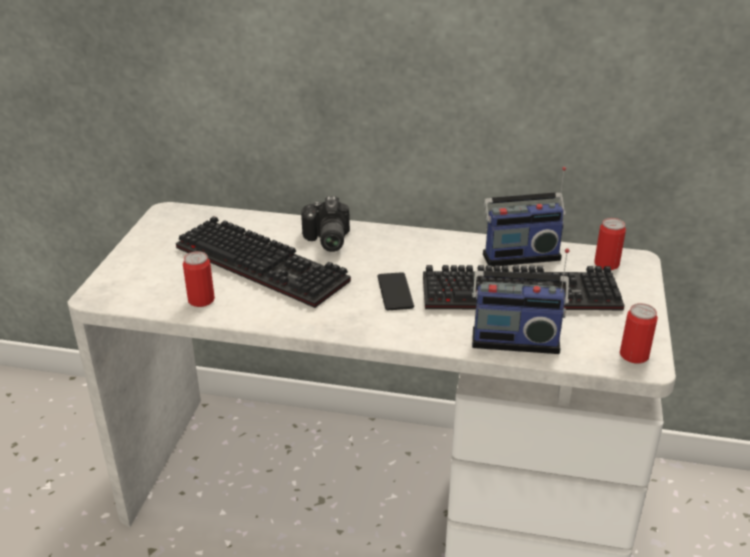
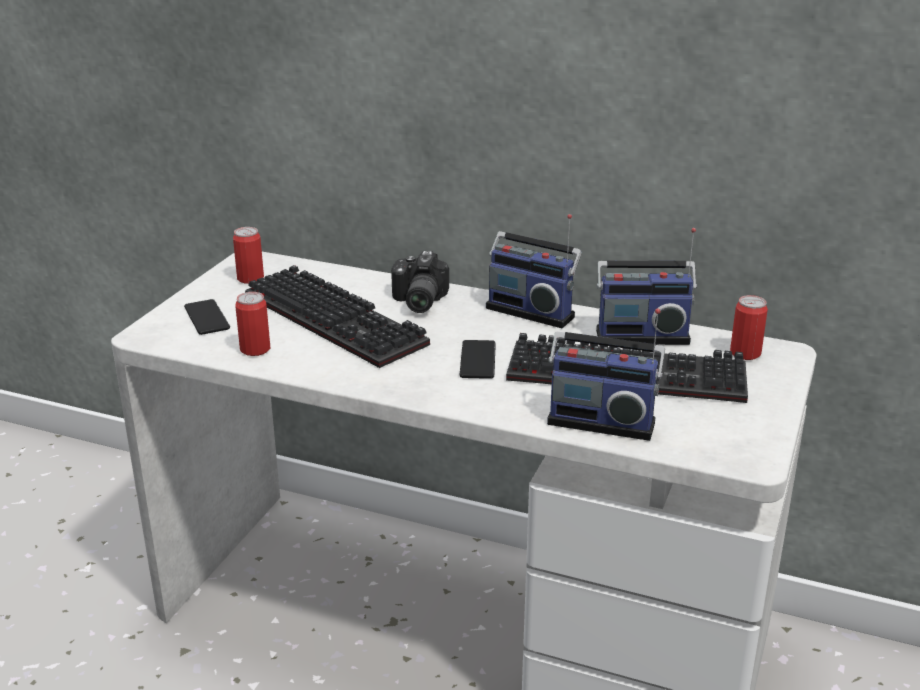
camera: 10 degrees right, 5 degrees down
can [620,303,658,363] -> can moved to [233,227,264,284]
none -> phone [184,299,230,335]
none -> radio [486,214,582,328]

